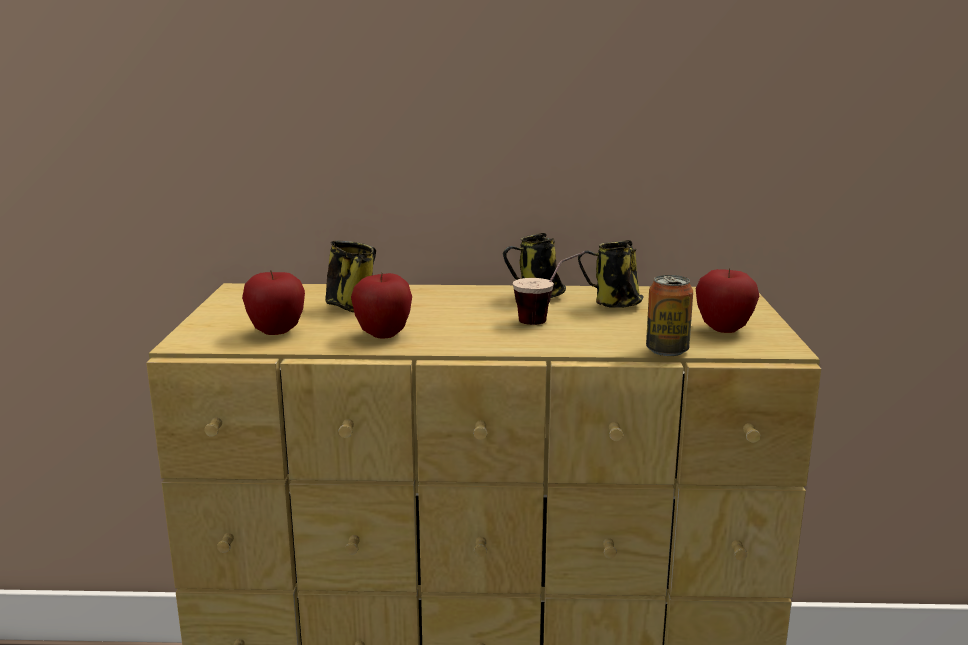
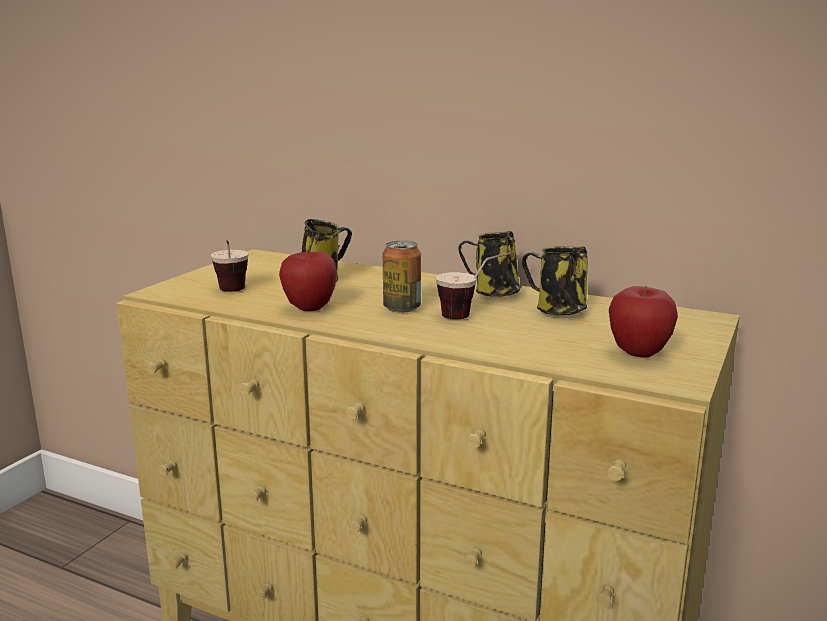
camera: 25 degrees right, 0 degrees up
apple [242,271,305,335] -> cup [211,240,249,292]
can [646,275,693,356] -> can moved to [383,241,421,313]

